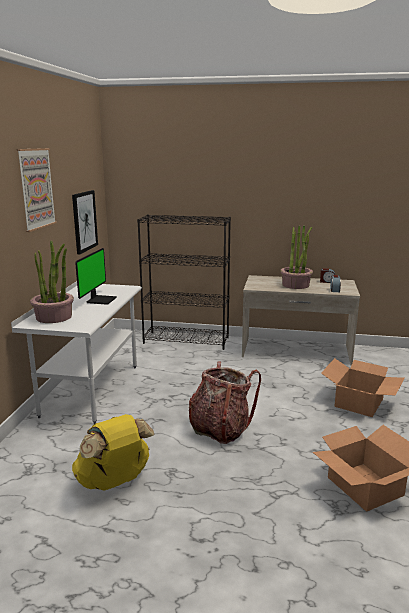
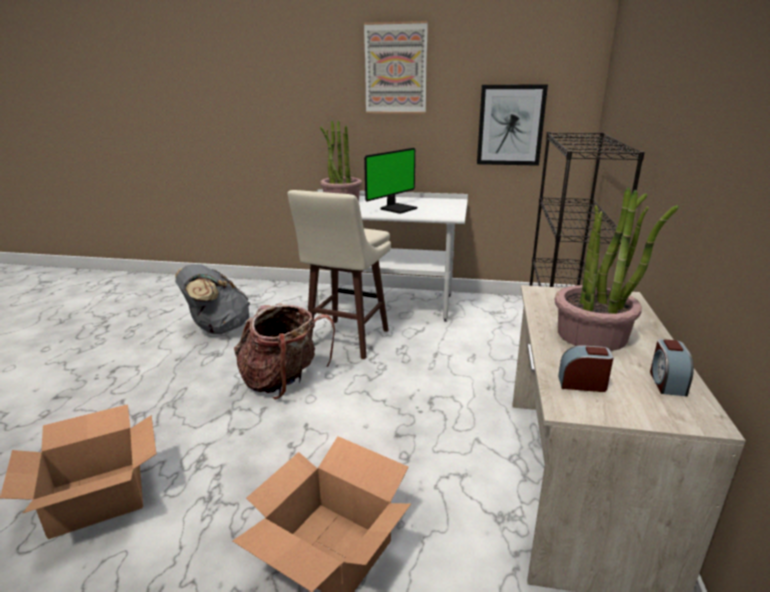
camera: 90 degrees right, 5 degrees up
yellow backpack [72,414,154,491] -> grey backpack [175,264,250,334]
monitor [75,248,117,305] -> monitor turned 60 degrees counterclockwise [364,148,418,214]
none -> beige stool [287,190,391,359]

